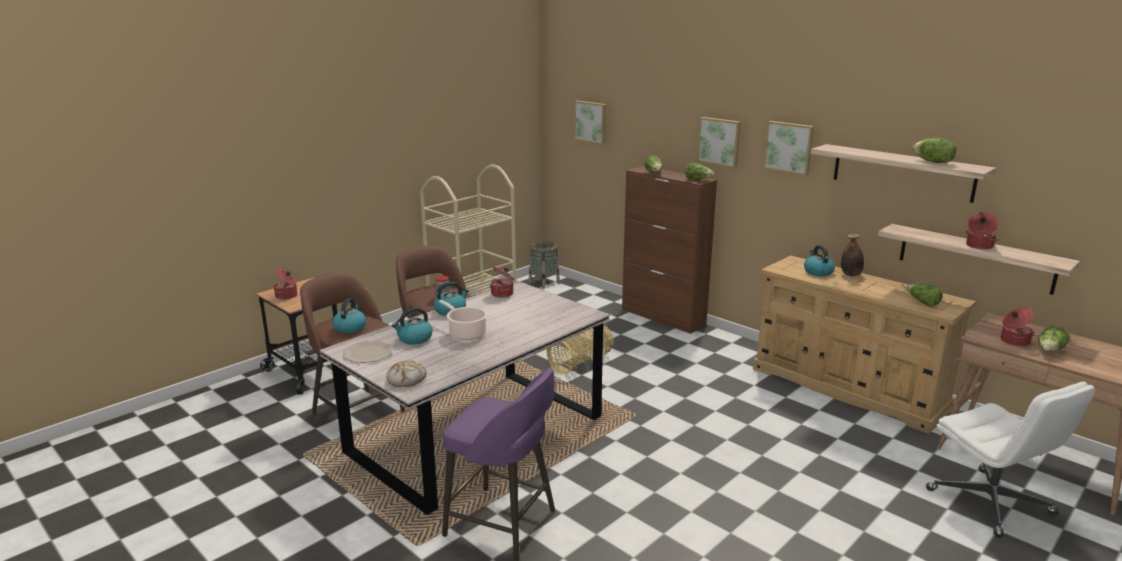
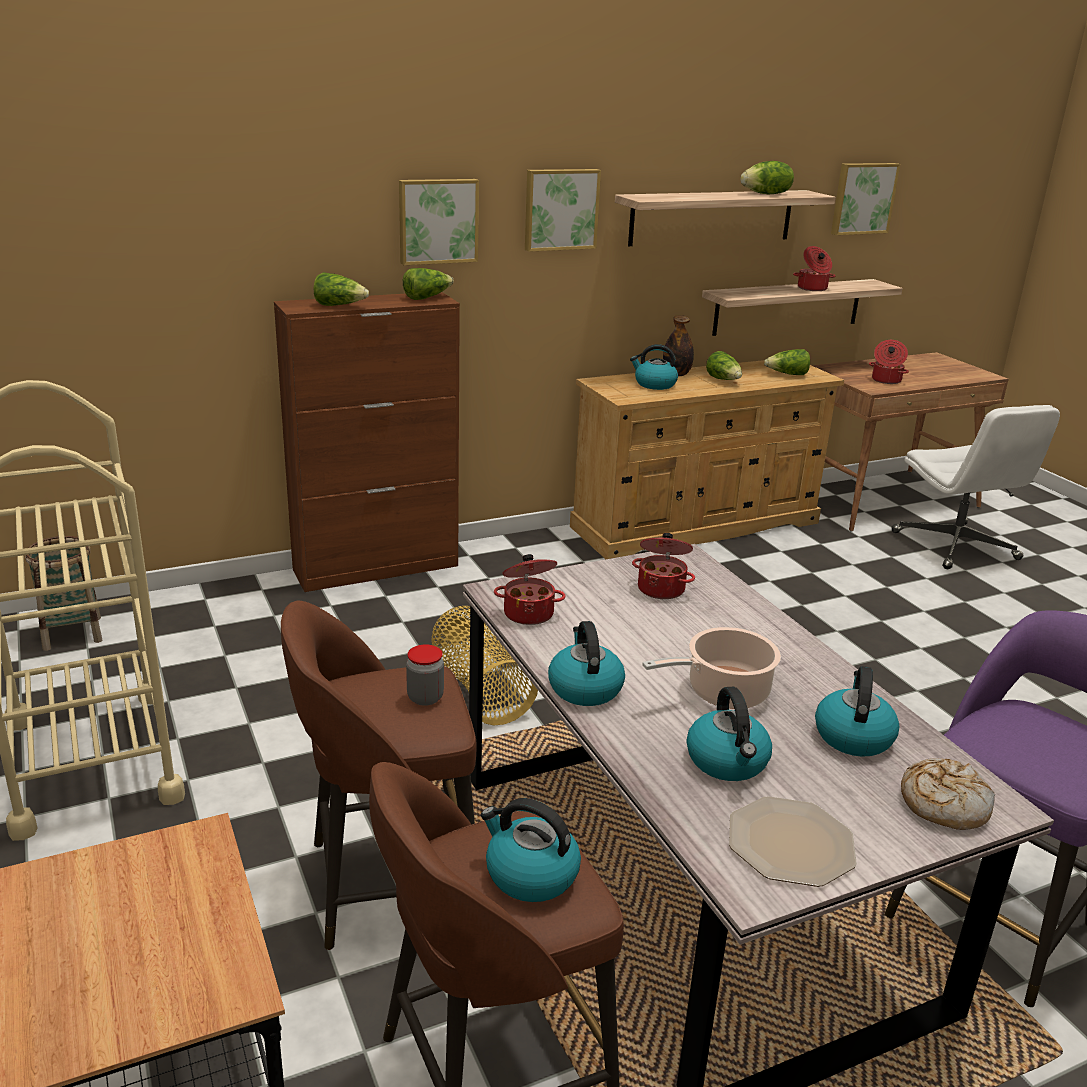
camera: 70 degrees left, 5 degrees up
cooking pot [274,269,297,300] -> cooking pot moved to [632,533,695,599]
picture [574,101,606,144] -> picture moved to [831,163,900,235]
white office chair [926,381,1095,537] -> white office chair turned 75 degrees clockwise [892,405,1060,569]
lettuce [1038,326,1070,352] -> lettuce moved to [706,351,742,380]
none -> kettle [815,666,900,757]

